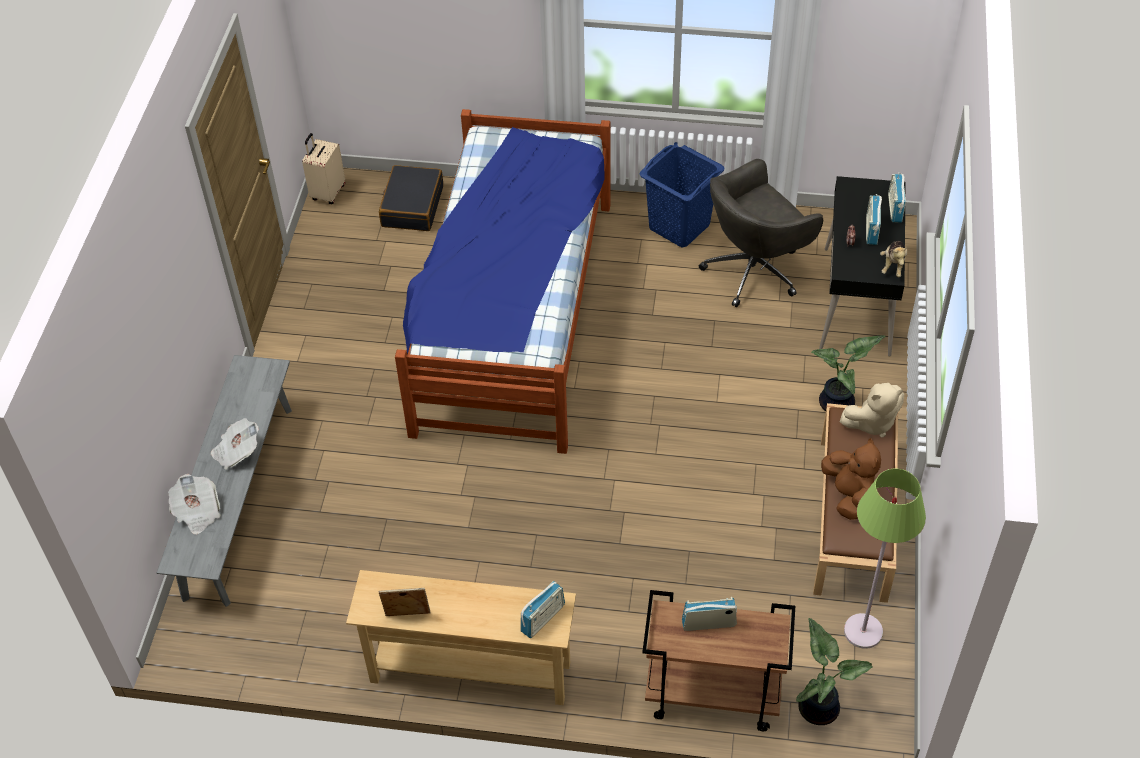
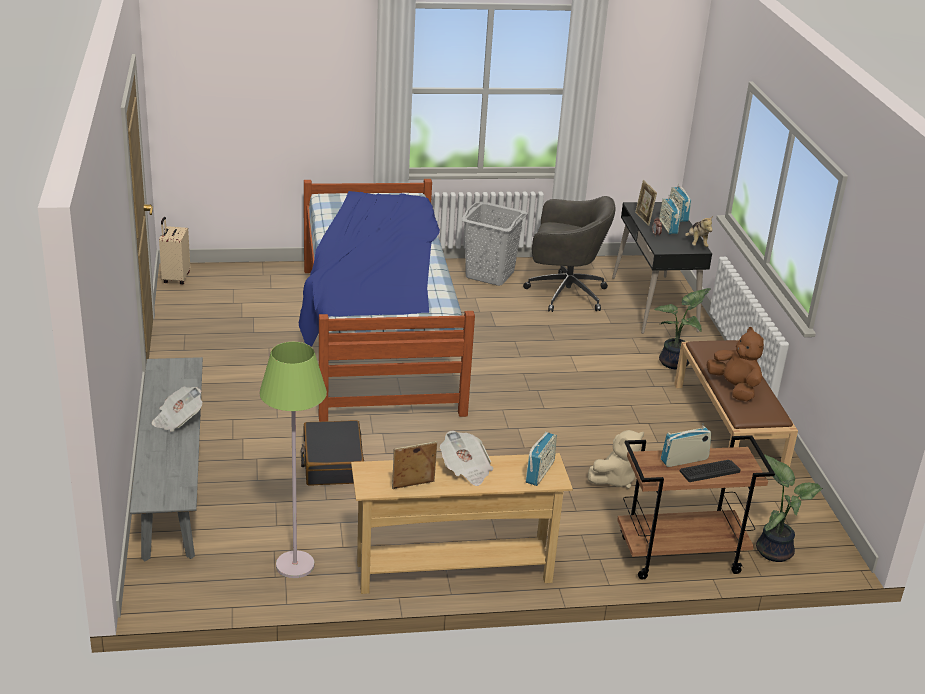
camera: 20 degrees left, 20 degrees down
newspaper [168,474,221,534] -> newspaper moved to [440,430,494,486]
black suitcase [379,165,443,231] -> black suitcase moved to [300,420,364,485]
blue laundry basket [639,142,725,247] -> grey laundry basket [461,202,528,286]
grey office chair [699,159,823,307] -> grey office chair turned 120 degrees counterclockwise [523,196,616,312]
beige plush toy [840,383,904,438] -> beige plush toy moved to [588,430,644,489]
green floor lamp [844,469,926,649] -> green floor lamp moved to [259,342,327,578]
none -> picture frame [635,180,657,226]
none -> keyboard [680,460,741,482]

